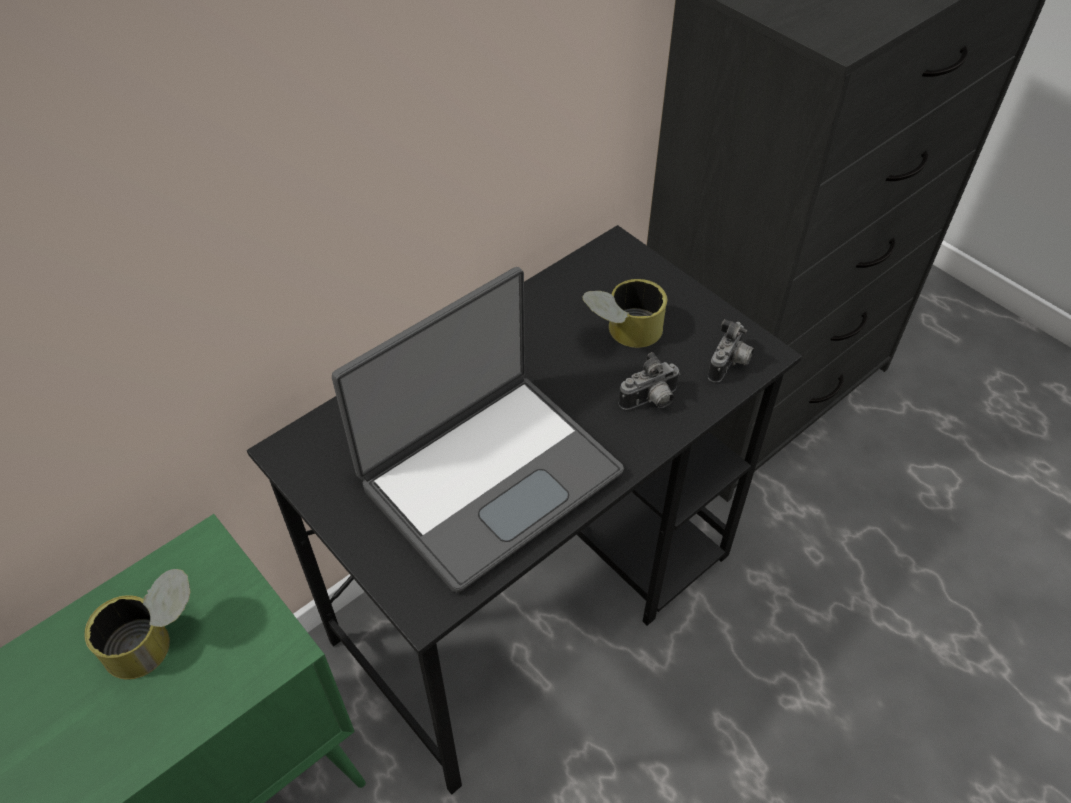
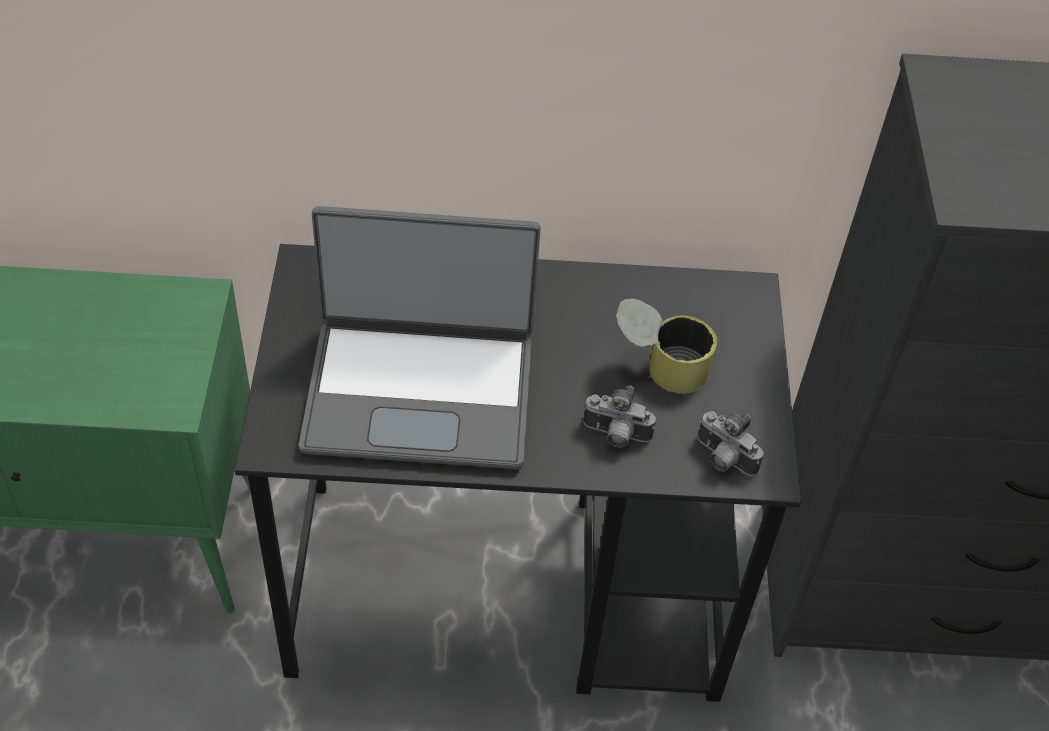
camera: 40 degrees right, 0 degrees up
can [84,569,190,679] -> none
camera [708,319,754,383] -> camera turned 60 degrees clockwise [698,411,764,476]

